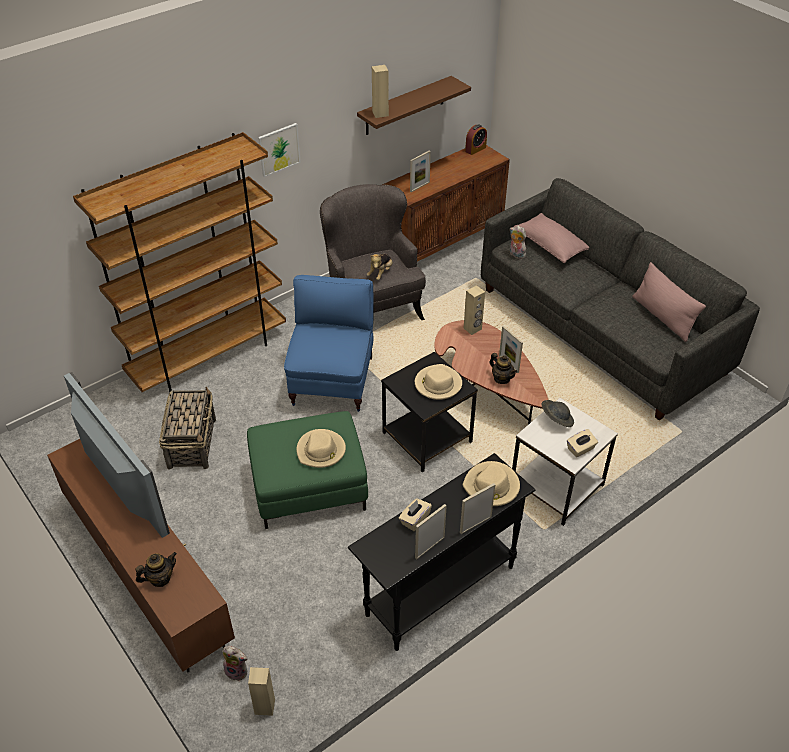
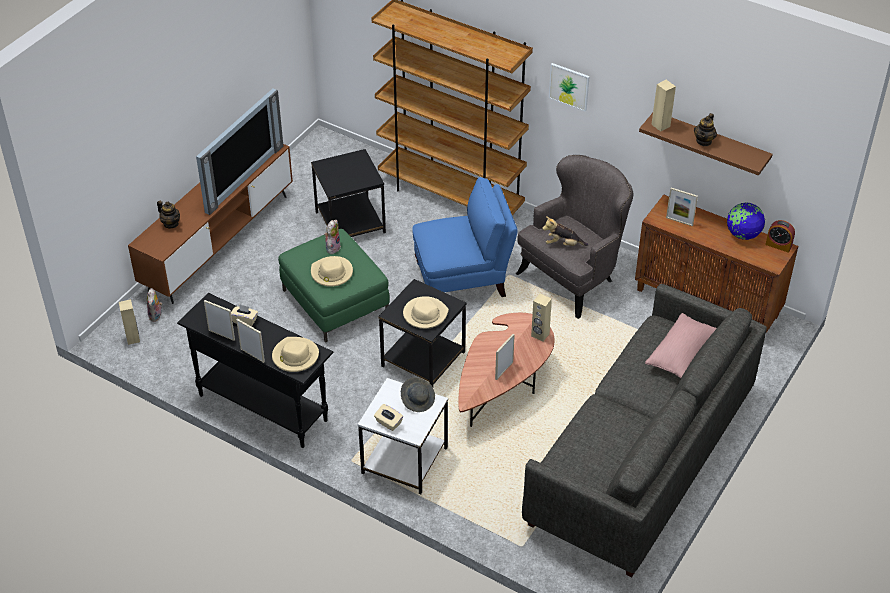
camera: 70 degrees right, 0 degrees up
basket [159,386,216,470] -> black side table [311,149,386,237]
teapot [489,353,517,384] -> teapot moved to [694,113,717,146]
plush toy [510,226,527,259] -> plush toy moved to [324,220,341,254]
pink pillow [632,262,706,342] -> none
none -> globe [727,202,765,240]

